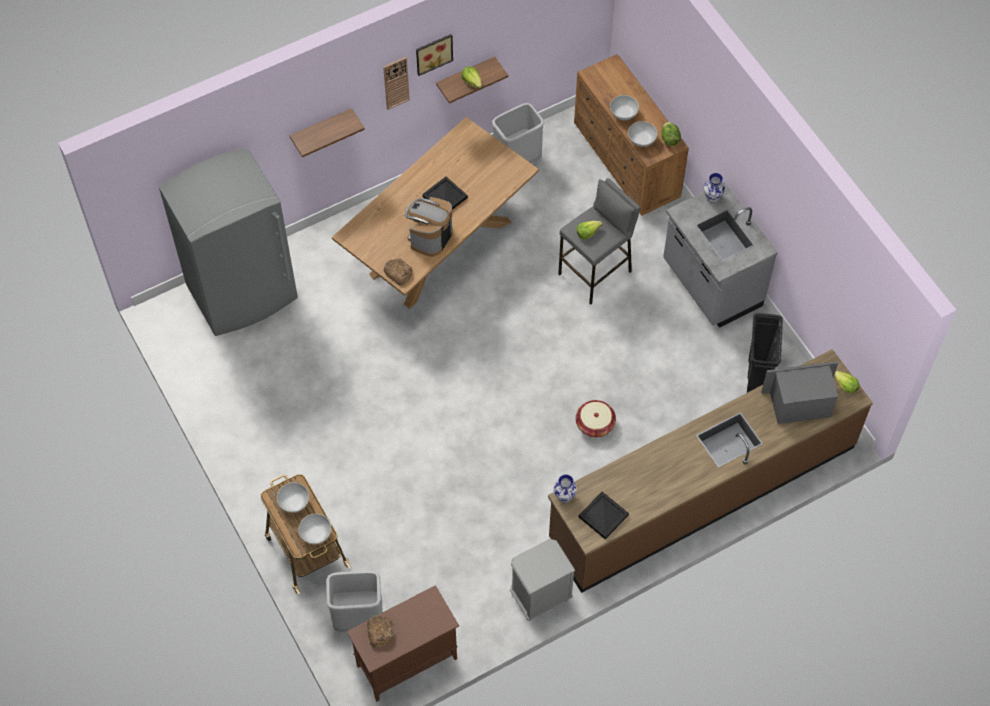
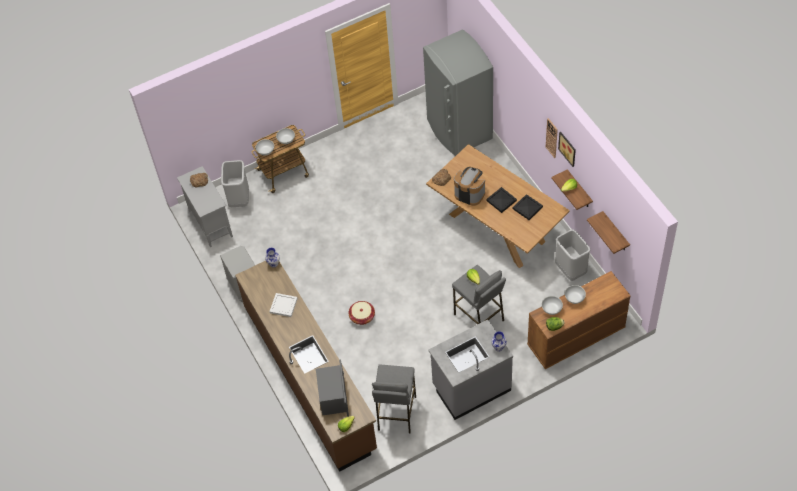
camera: 95 degrees right, 5 degrees down
shelf [290,108,365,157] -> shelf moved to [587,211,630,254]
brown cabinet [347,585,459,702] -> grey cabinet [177,166,233,247]
black tray [578,492,629,539] -> black tray moved to [513,194,543,220]
black trash can [747,313,783,393] -> grey stool [372,365,416,433]
none -> white tray [269,293,298,317]

